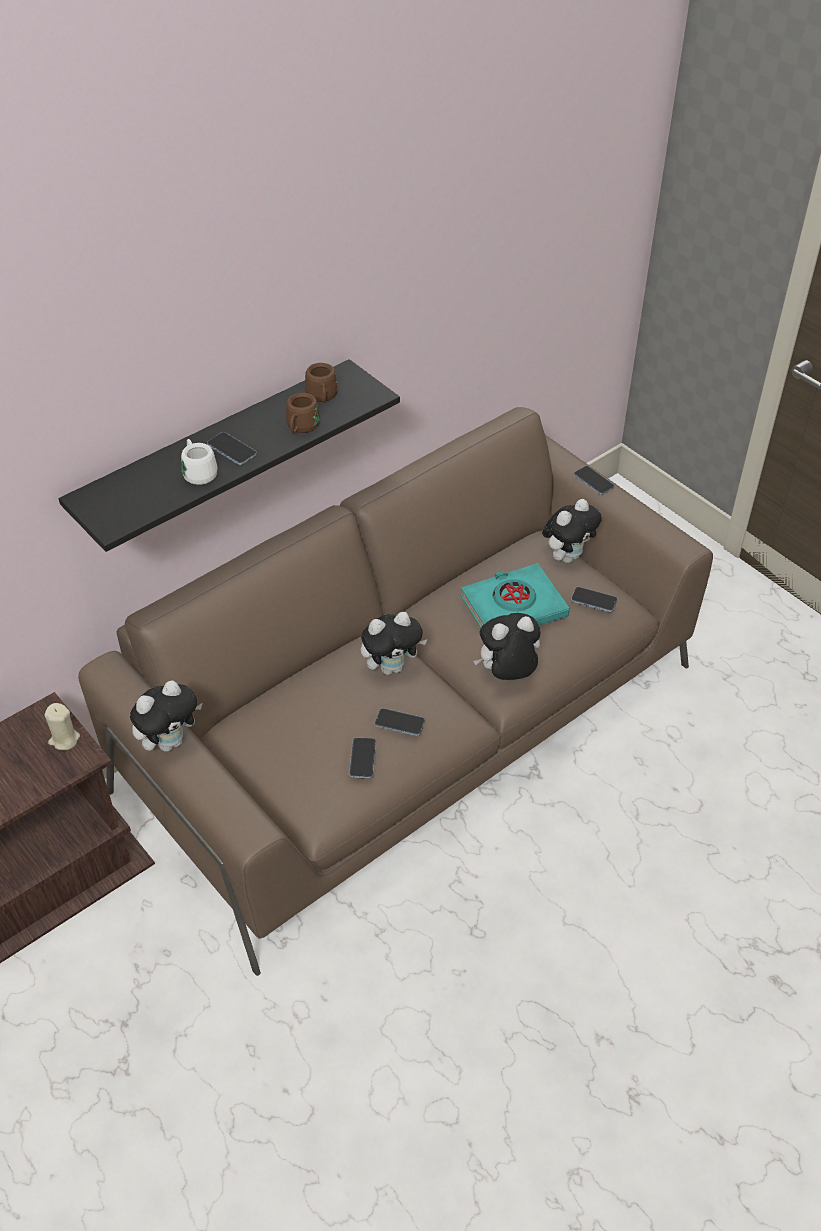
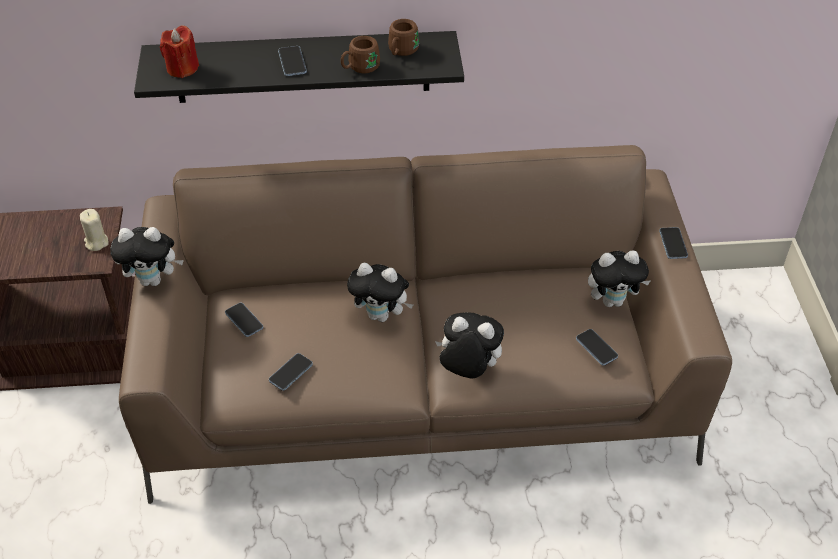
camera: 35 degrees right, 0 degrees up
white mug [181,439,217,485] -> none
phone [375,708,425,736] -> phone moved to [225,303,263,337]
turquoise book [461,563,569,628] -> none
none -> red candle [160,25,199,78]

